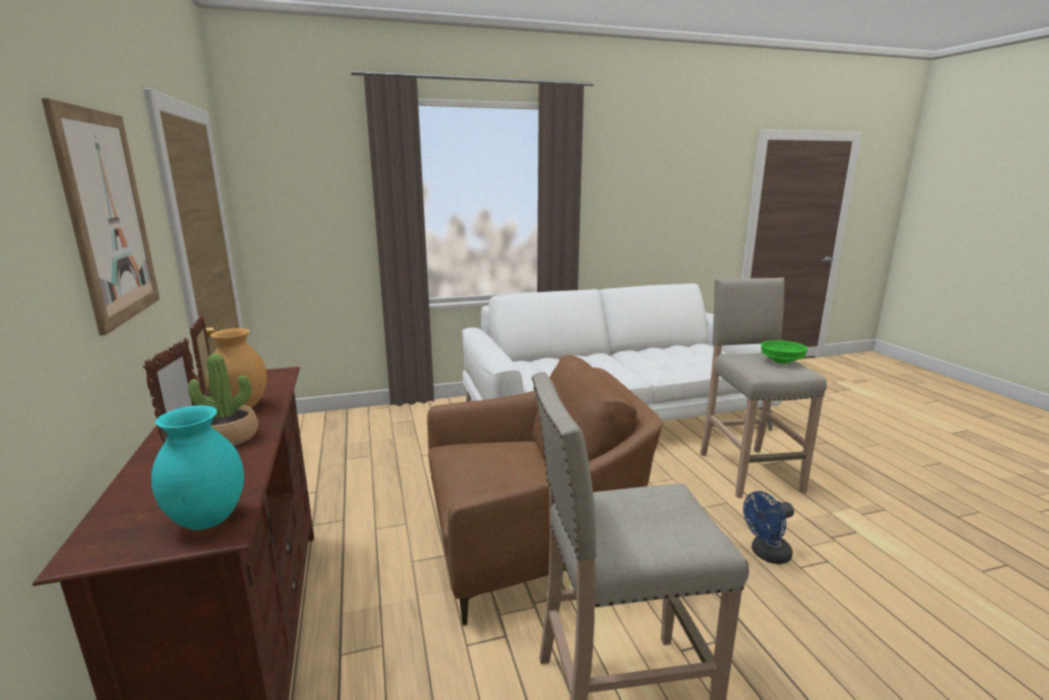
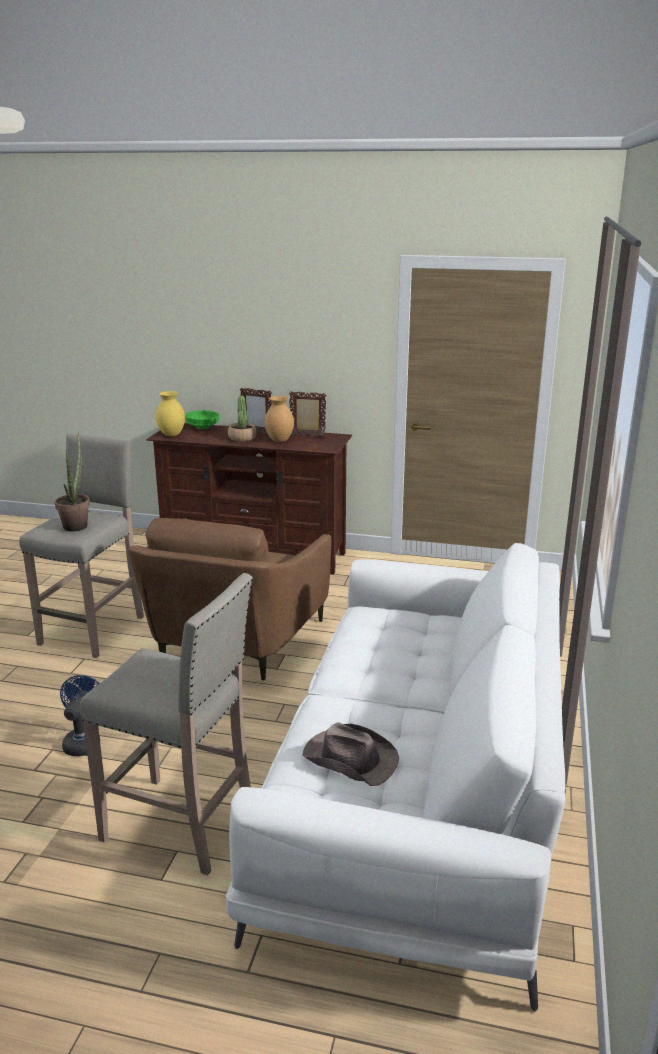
camera: 120 degrees right, 5 degrees up
picture [41,98,160,336] -> none
turquoise vase [151,405,244,530] -> yellow vase [156,391,185,436]
green bowl [761,340,808,364] -> green bowl moved to [185,410,220,429]
none -> potted plant [55,432,90,531]
none -> brown hat [302,722,399,786]

